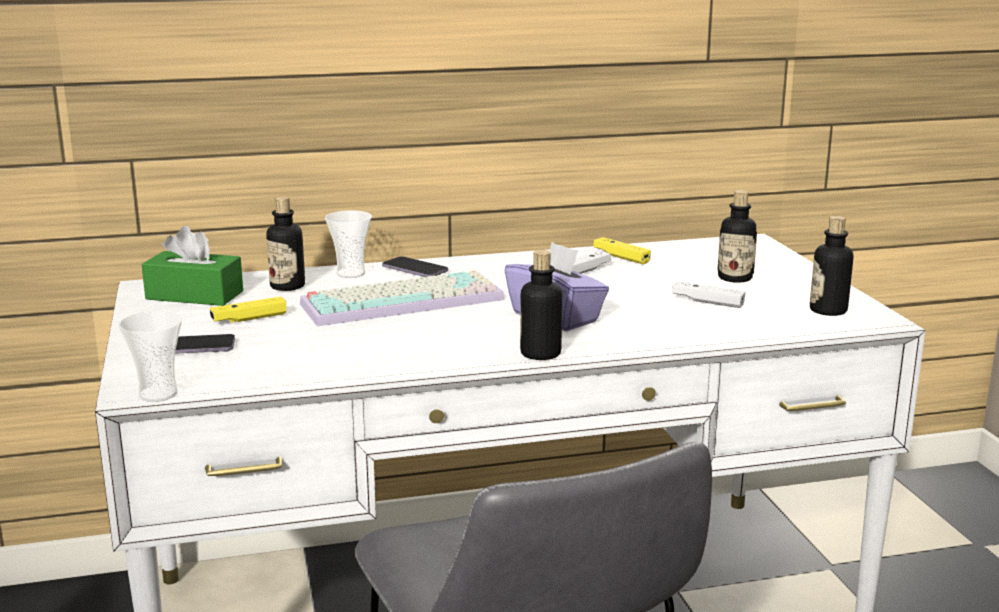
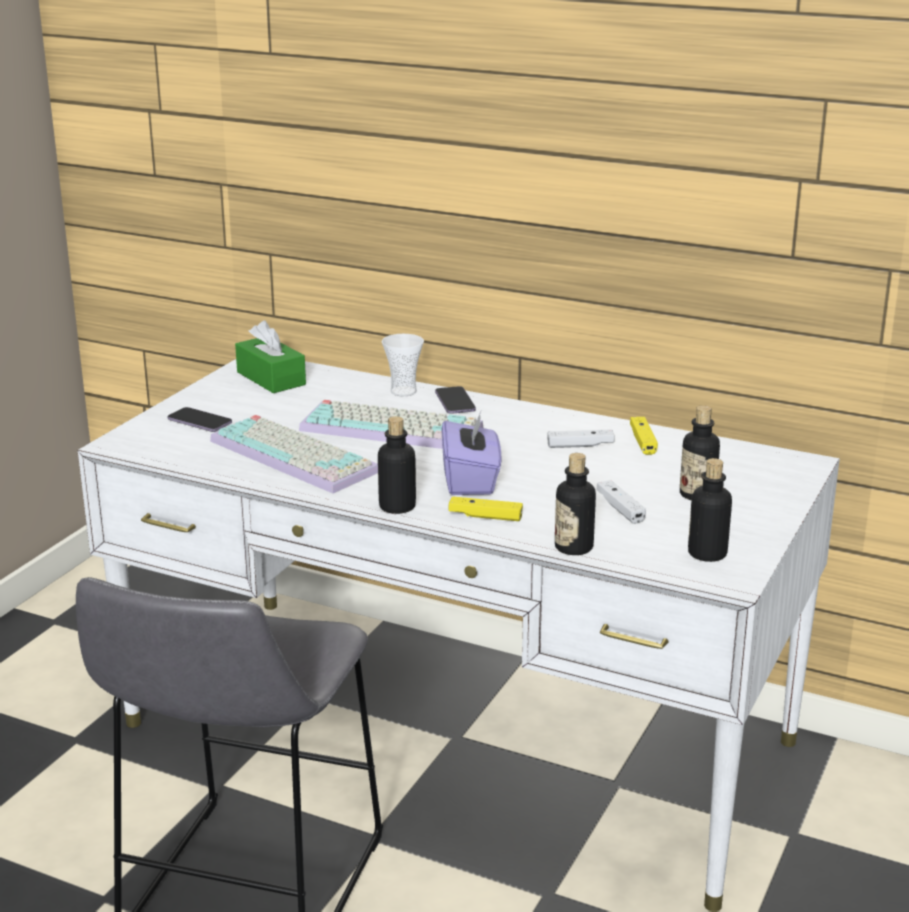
camera: 40 degrees right, 5 degrees up
cup [118,311,182,402] -> none
yellow game controller [210,296,286,323] -> yellow game controller moved to [449,496,523,521]
bottle [266,197,305,291] -> bottle moved to [555,453,596,555]
none -> keyboard [210,415,378,493]

